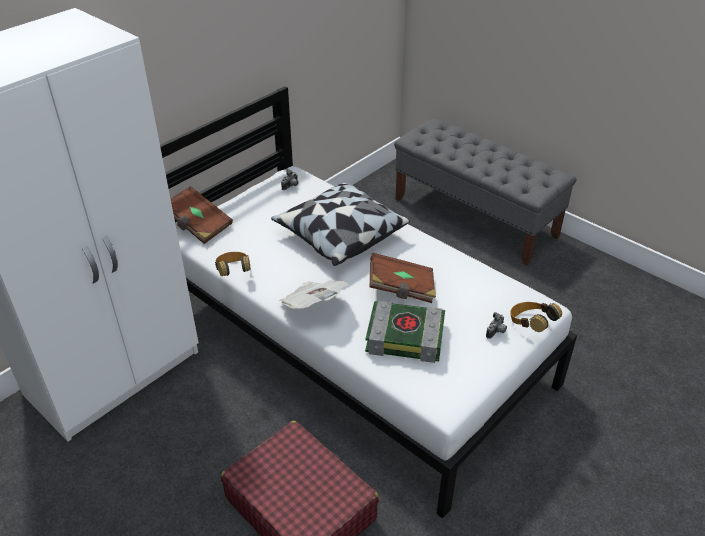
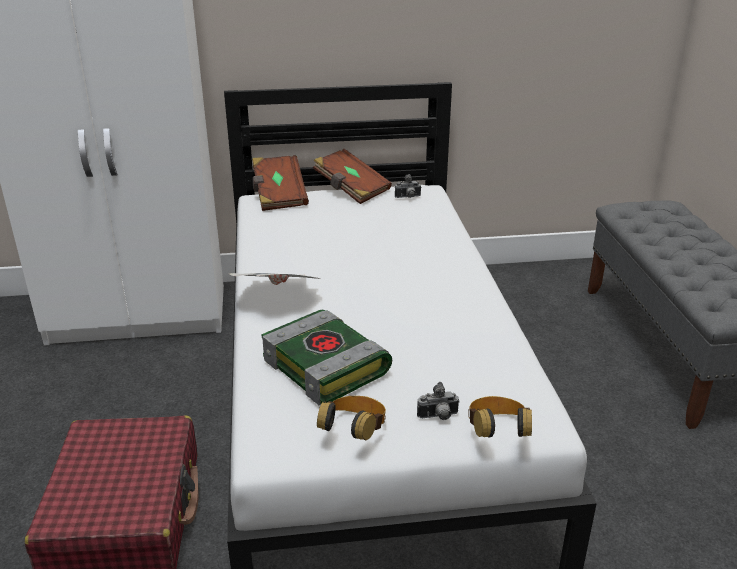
camera: 40 degrees right, 10 degrees down
headphones [215,252,251,276] -> headphones moved to [317,396,386,440]
pillow [271,182,410,266] -> none
brown book [370,253,436,303] -> brown book moved to [313,149,392,204]

